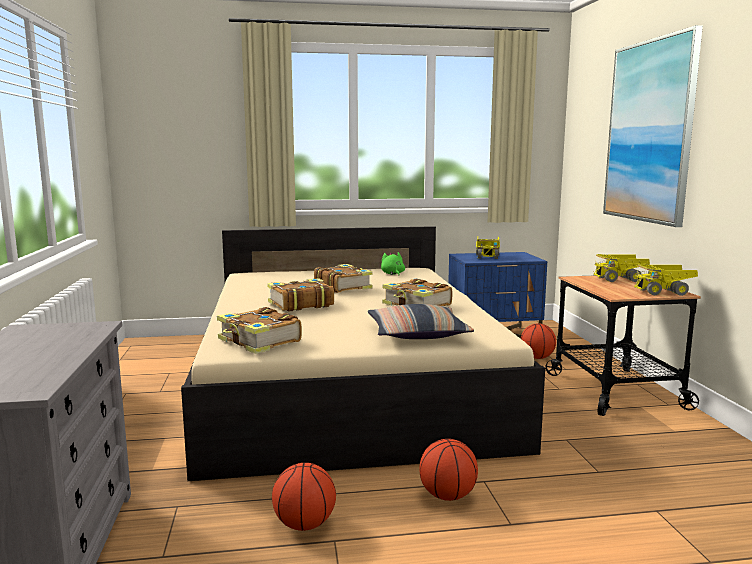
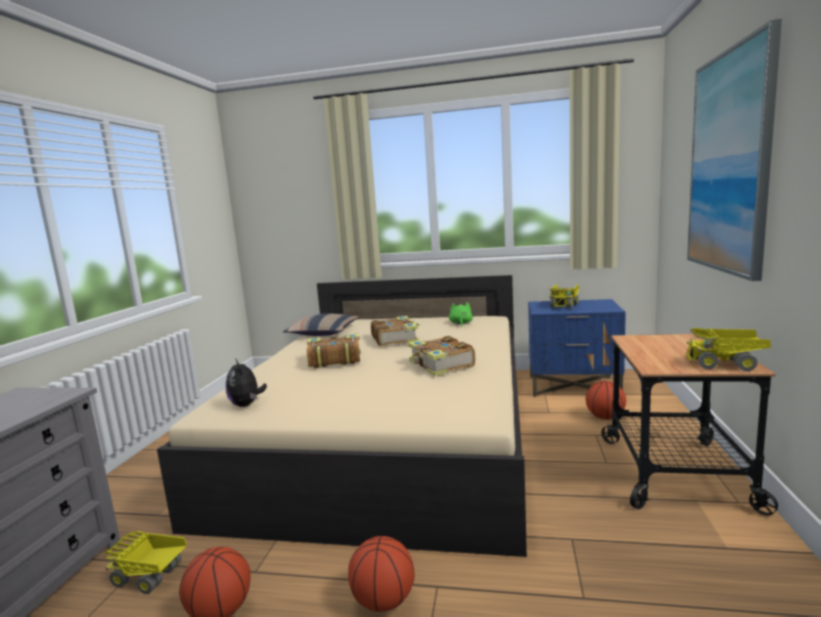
camera: 20 degrees right, 0 degrees up
book [217,307,302,354] -> plush toy [226,358,267,407]
pillow [368,304,474,339] -> pillow moved to [283,313,359,336]
toy truck [593,254,650,282] -> toy truck moved to [105,531,187,594]

